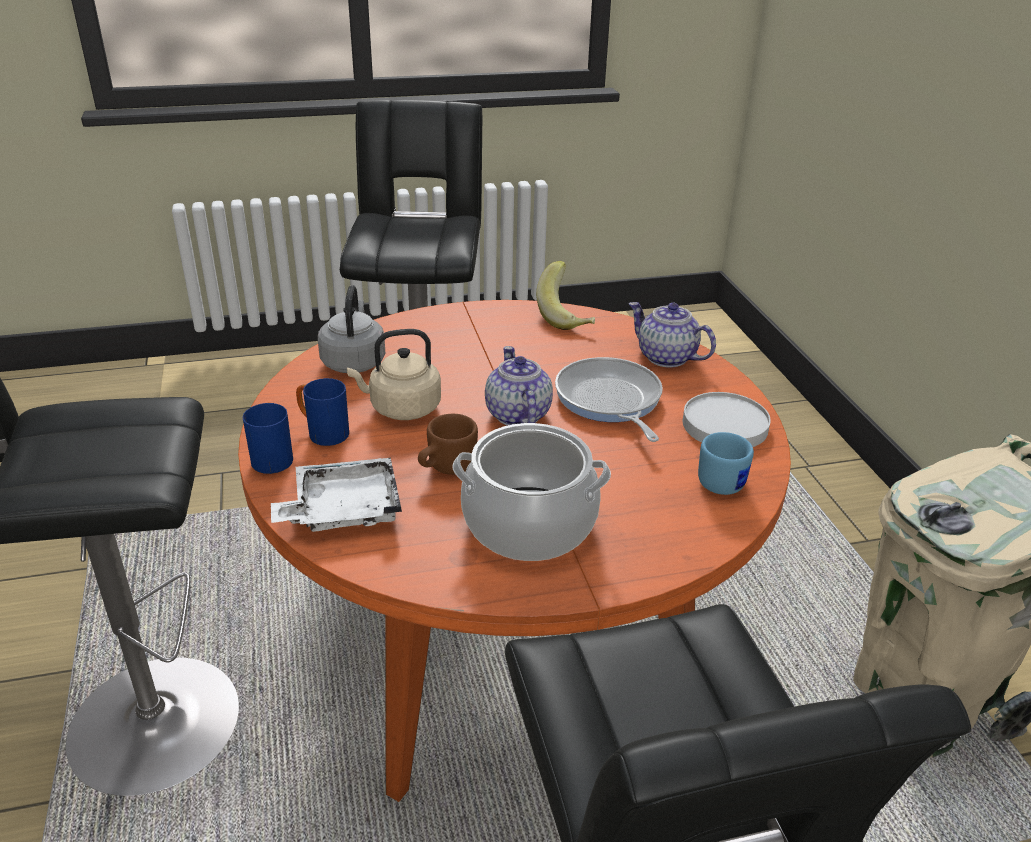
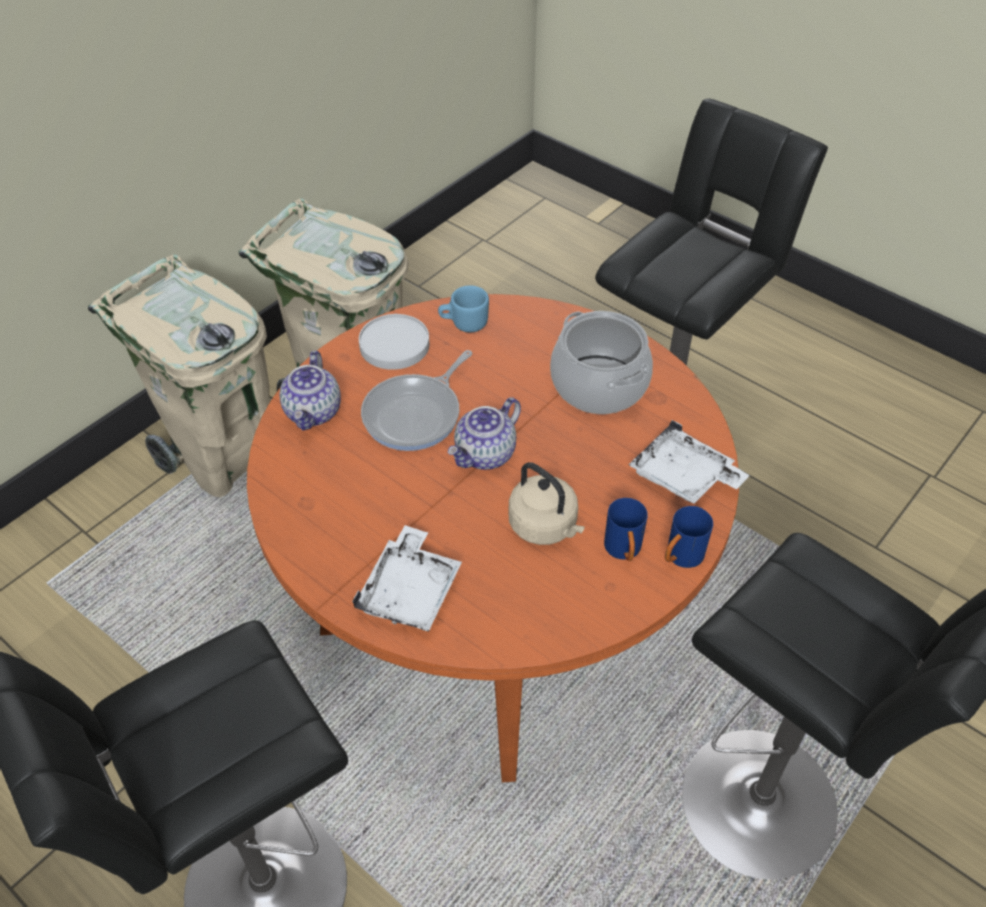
camera: 125 degrees left, 15 degrees up
grey kettle [318,285,385,373] -> none
brown mug [418,414,478,475] -> none
banana [536,261,595,330] -> none
none -> beige trash can [88,254,270,497]
none -> white tray [352,525,462,632]

